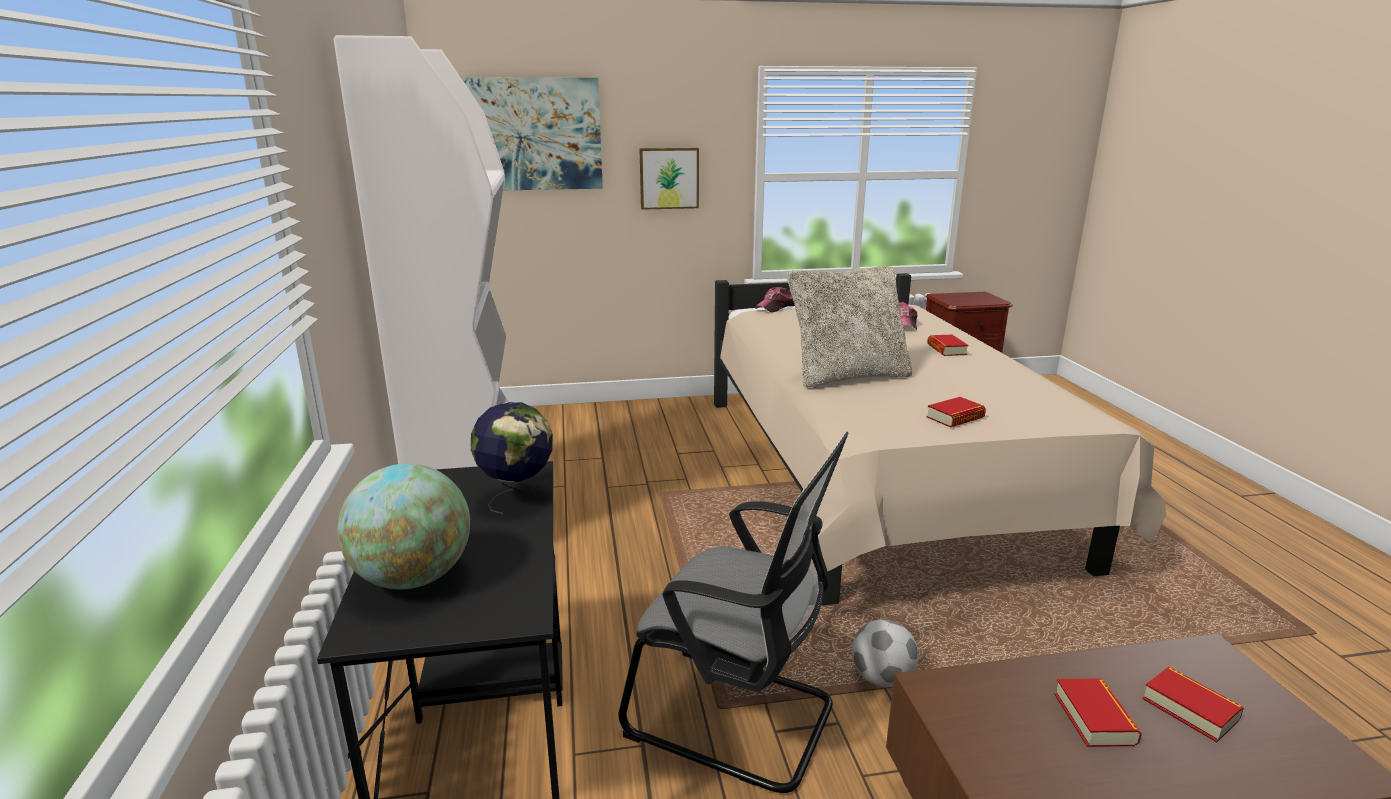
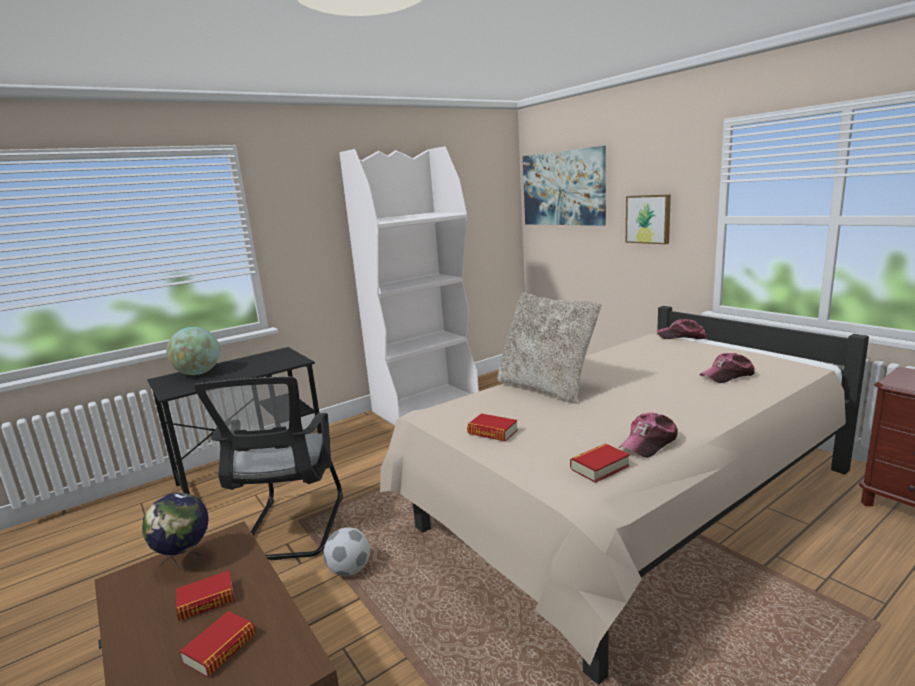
camera: 65 degrees right, 5 degrees down
globe [470,402,553,514] -> globe moved to [142,493,209,569]
book [927,335,968,356] -> book moved to [570,443,630,483]
none -> cap [619,412,678,458]

